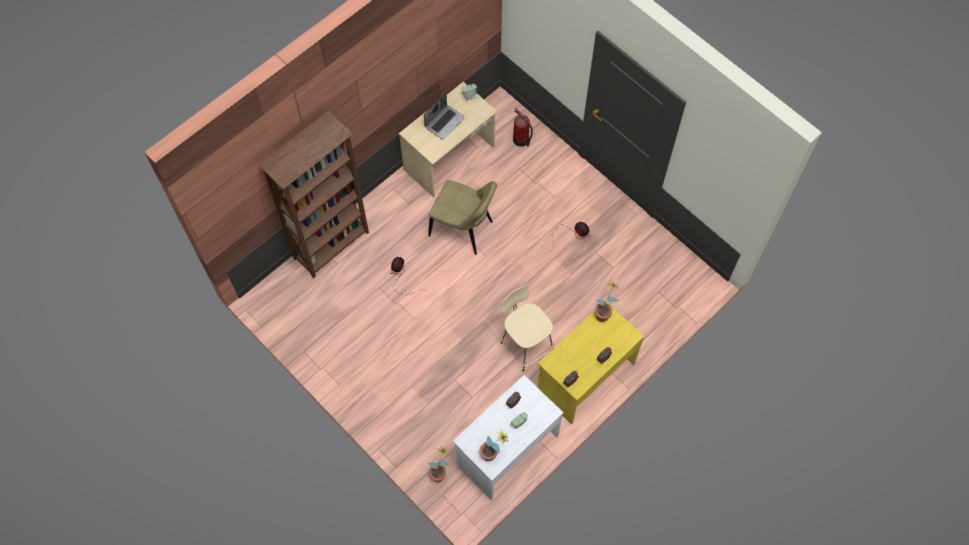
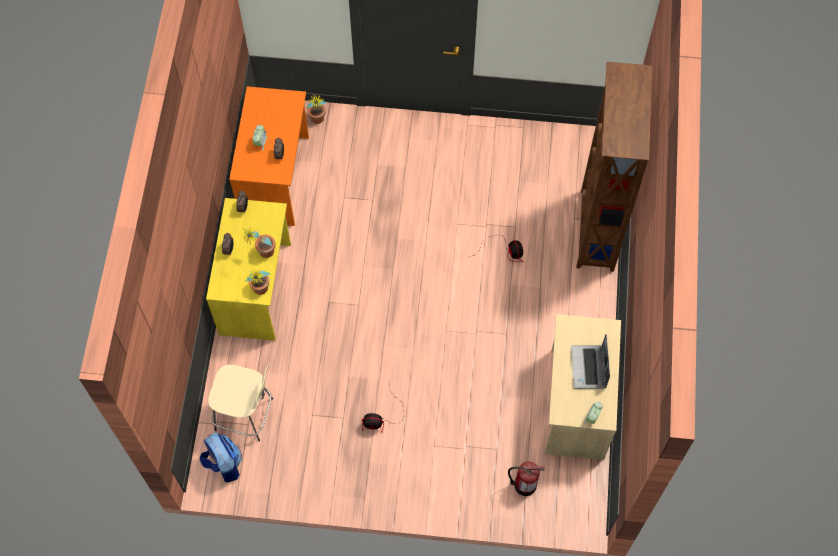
camera: 140 degrees right, 0 degrees up
beige chair [429,180,497,255] -> none
white desk [453,375,563,501] -> orange desk [229,86,309,226]
potted plant [480,431,510,461] -> potted plant moved to [243,226,275,258]
beige stool [500,285,553,372] -> beige stool moved to [208,365,273,441]
none -> backpack [200,433,242,483]

